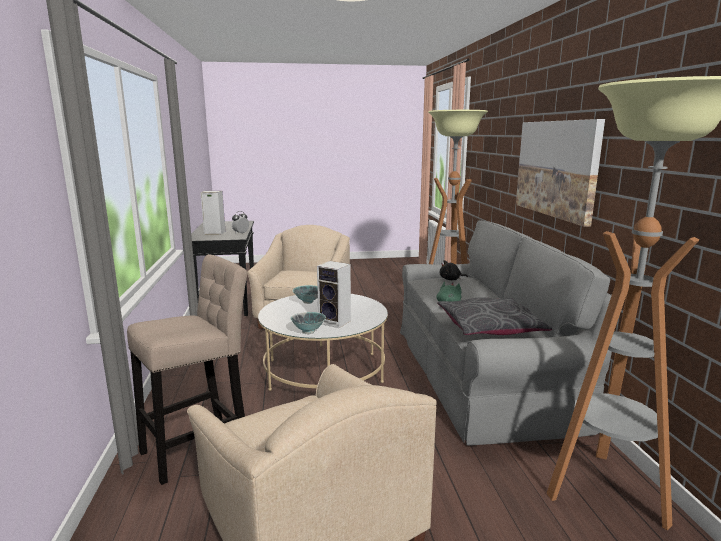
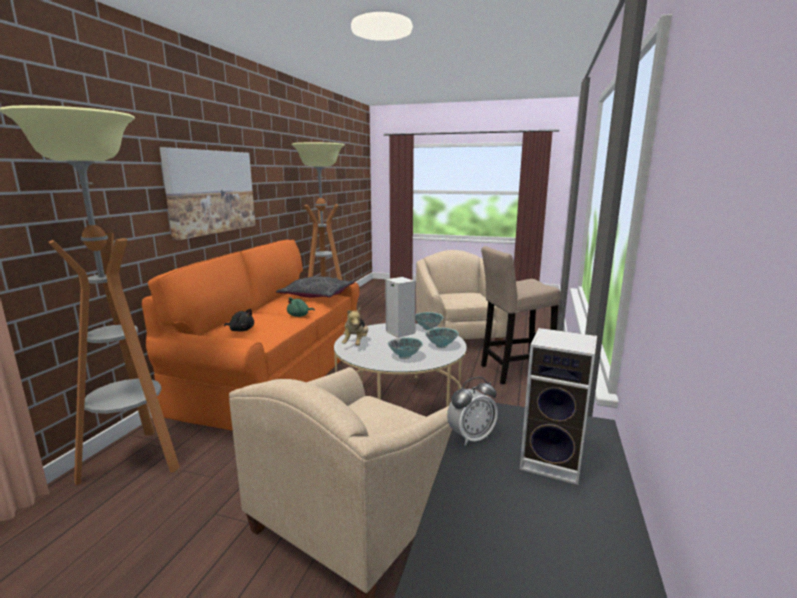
camera: 155 degrees left, 0 degrees up
grey sofa [400,220,612,446] -> orange sofa [142,240,359,431]
none -> plush toy [342,307,368,346]
none -> bowl [425,328,459,348]

